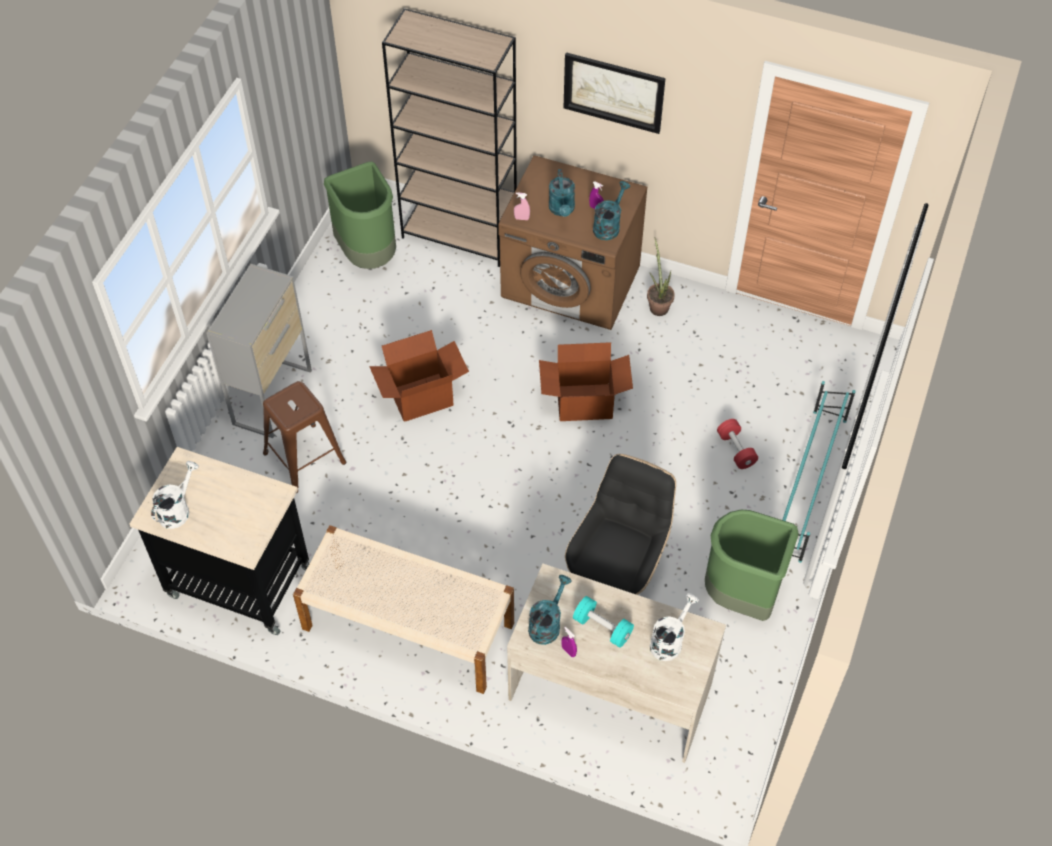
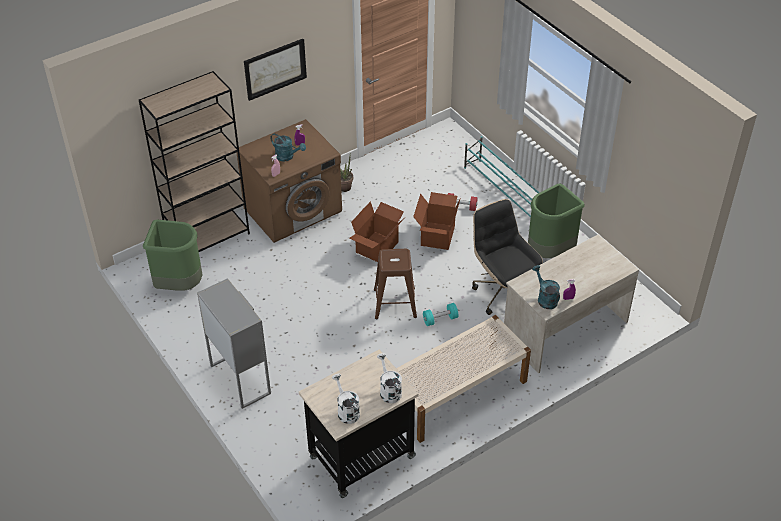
camera: 55 degrees left, 10 degrees down
brown stool [263,381,346,494] -> brown stool moved to [374,249,417,319]
cardboard box [369,330,469,422] -> cardboard box moved to [413,192,461,250]
turquoise dumbbell [573,596,634,648] -> turquoise dumbbell moved to [423,303,459,326]
turquoise watering can [593,181,630,240] -> none
white watering can [650,593,699,661] -> white watering can moved to [377,353,402,403]

